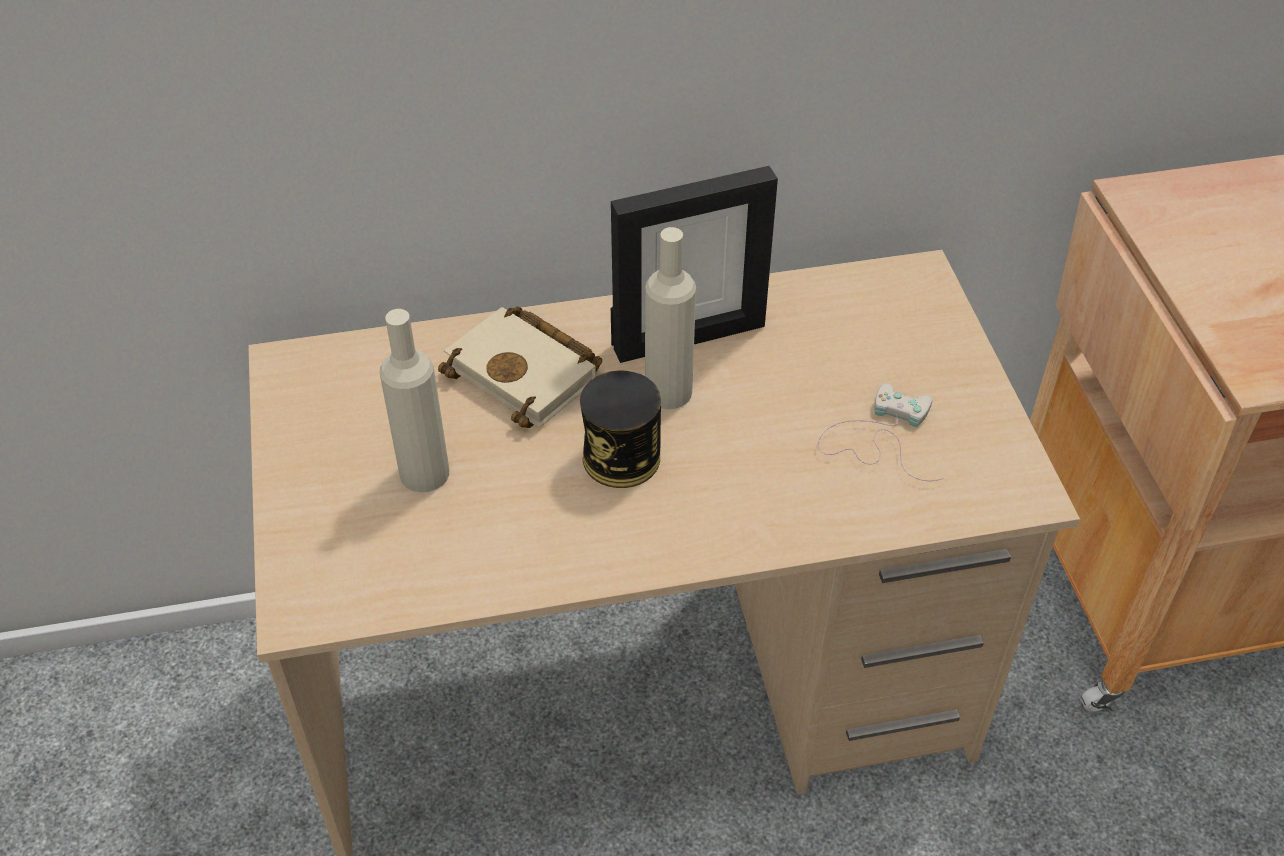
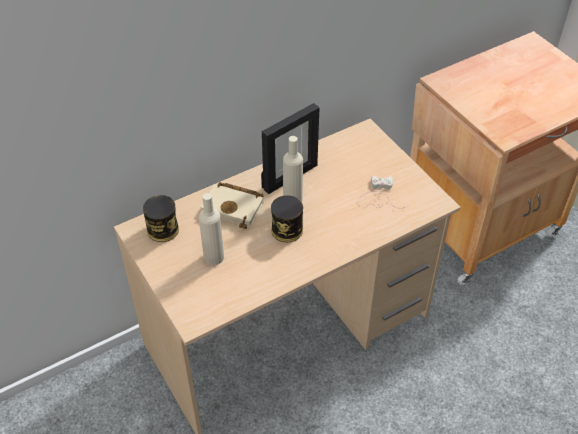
camera: 20 degrees left, 0 degrees up
none -> can [143,195,179,242]

